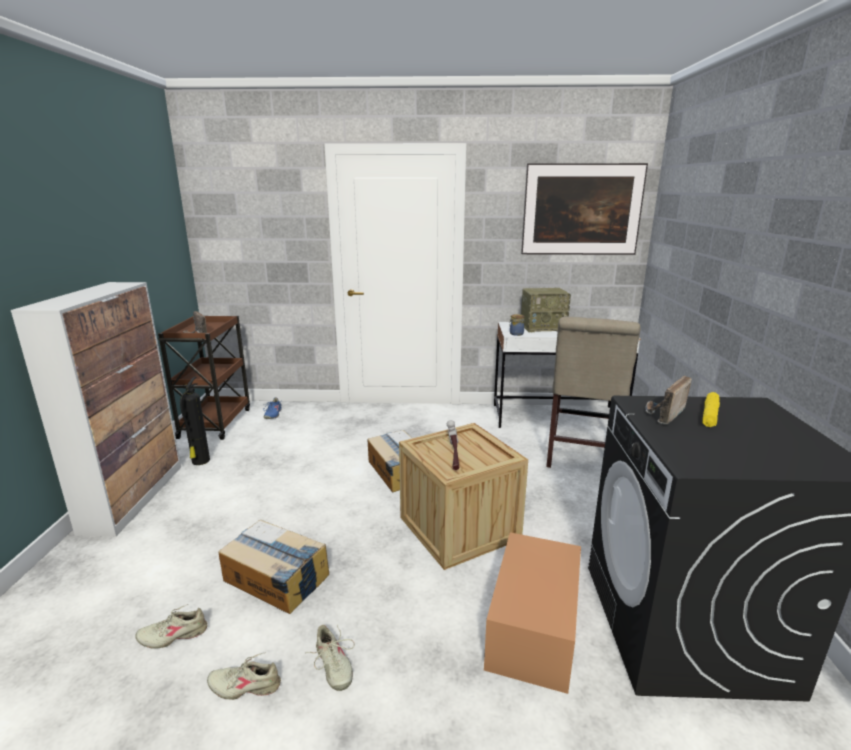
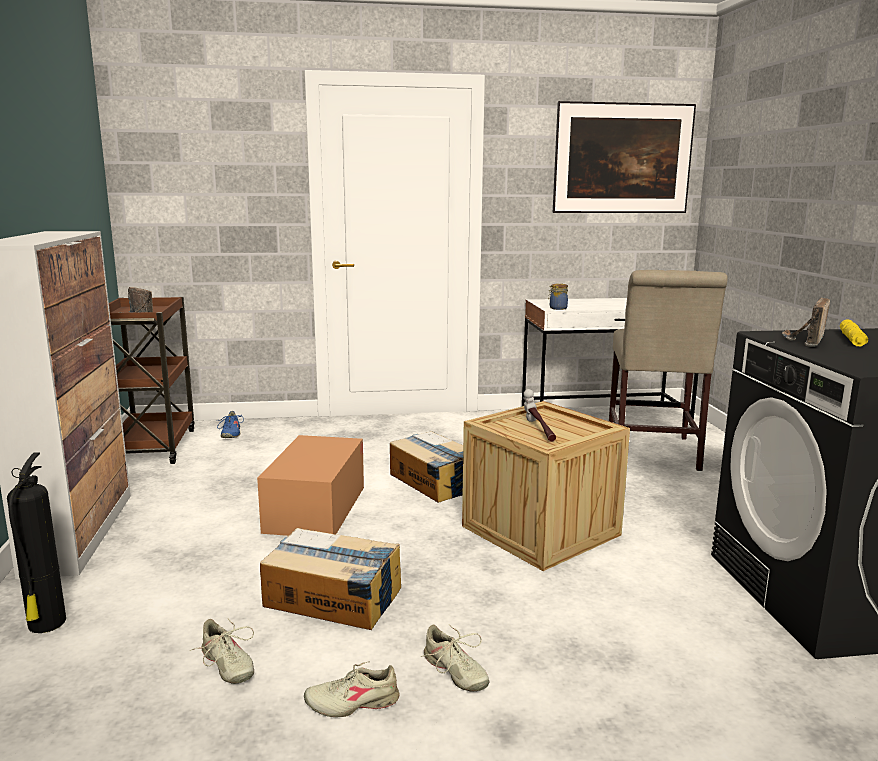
camera: 10 degrees left, 5 degrees down
beige shoe [135,604,207,649] -> beige shoe turned 105 degrees counterclockwise [190,619,254,684]
fire extinguisher [180,377,210,465] -> fire extinguisher moved to [7,453,66,633]
cardboard box [484,532,581,694] -> cardboard box moved to [257,435,364,536]
radio [521,288,571,332] -> none

